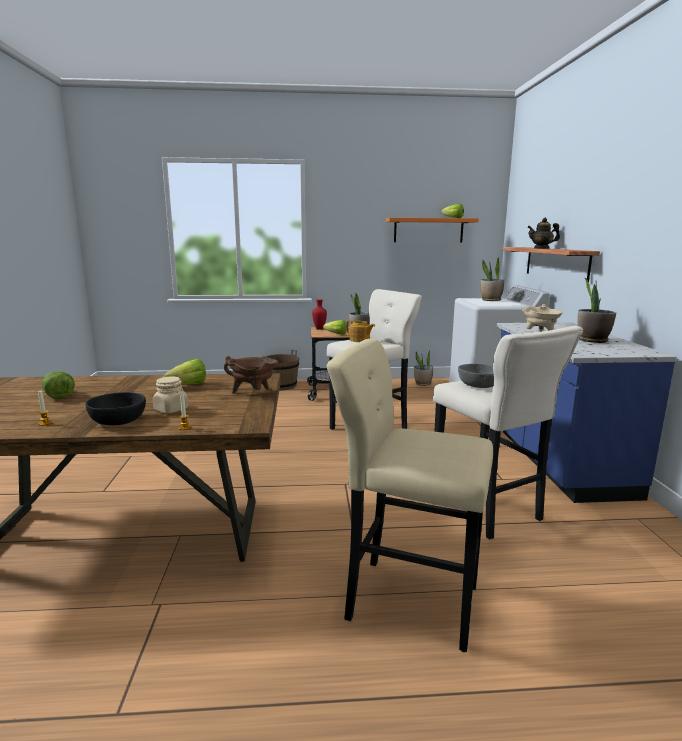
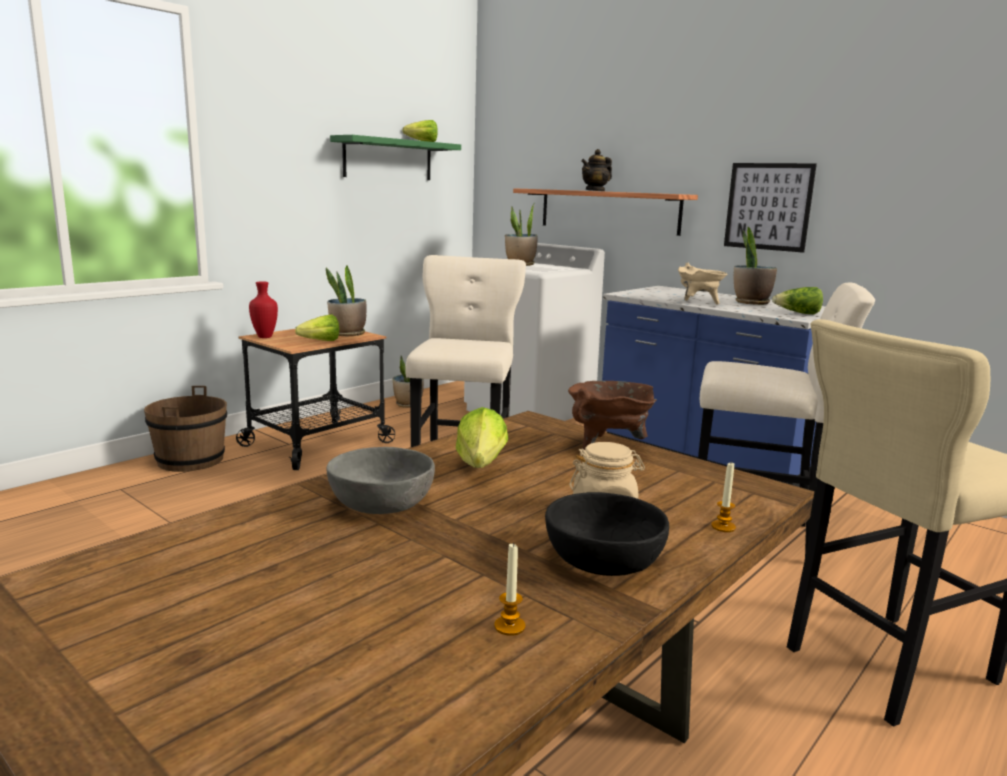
camera: 45 degrees left, 0 degrees up
lettuce [41,371,75,399] -> lettuce moved to [772,287,823,314]
teapot [346,321,375,342] -> none
orange shelf [386,218,479,243] -> green shelf [330,135,461,180]
grey bowl [458,364,494,388] -> grey bowl moved to [327,447,435,514]
none -> picture [724,163,817,253]

